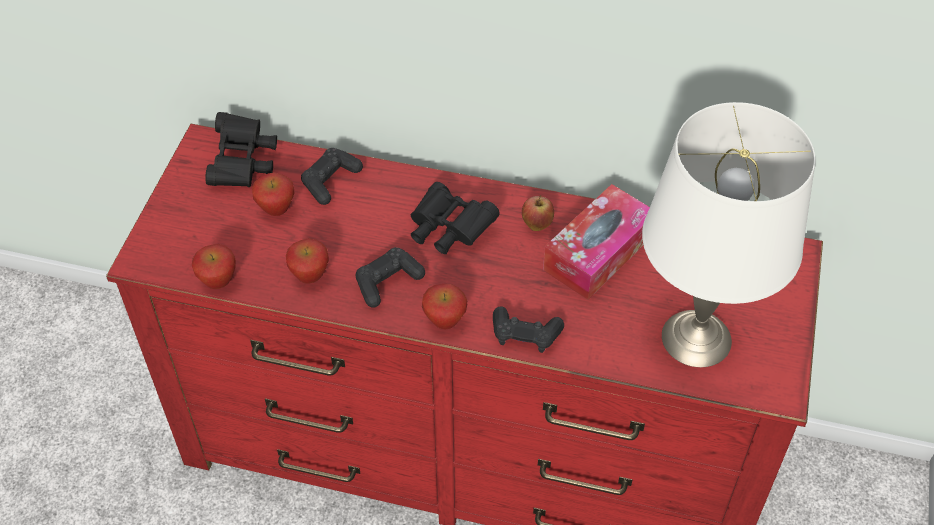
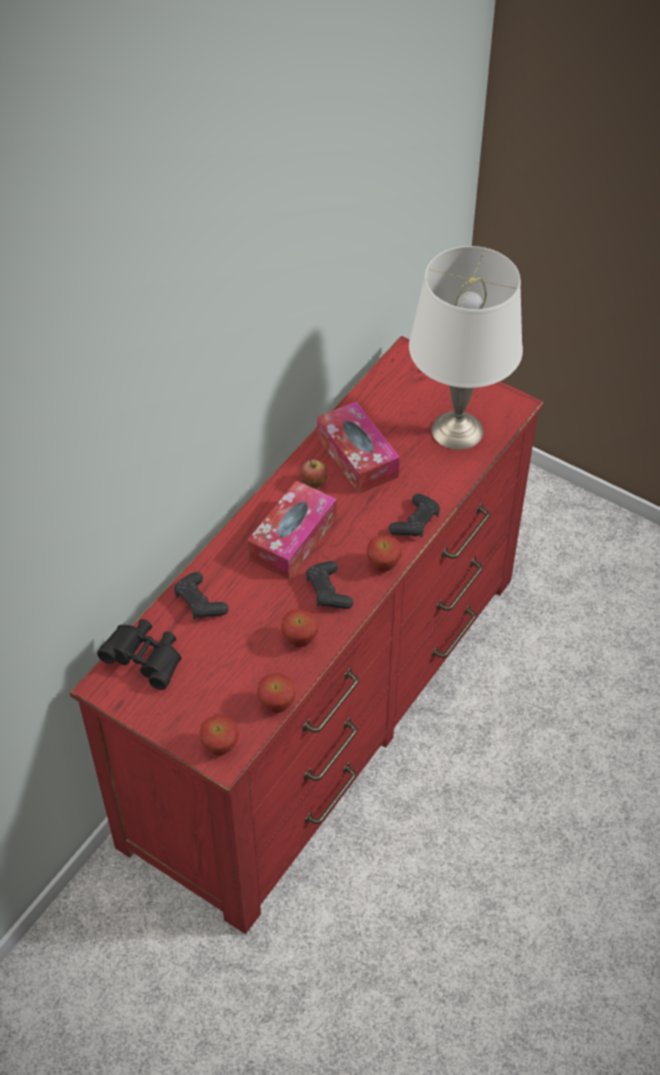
camera: 70 degrees left, 0 degrees up
apple [252,173,294,216] -> apple moved to [200,714,239,756]
black binoculars [411,182,500,254] -> tissue box [247,480,337,579]

